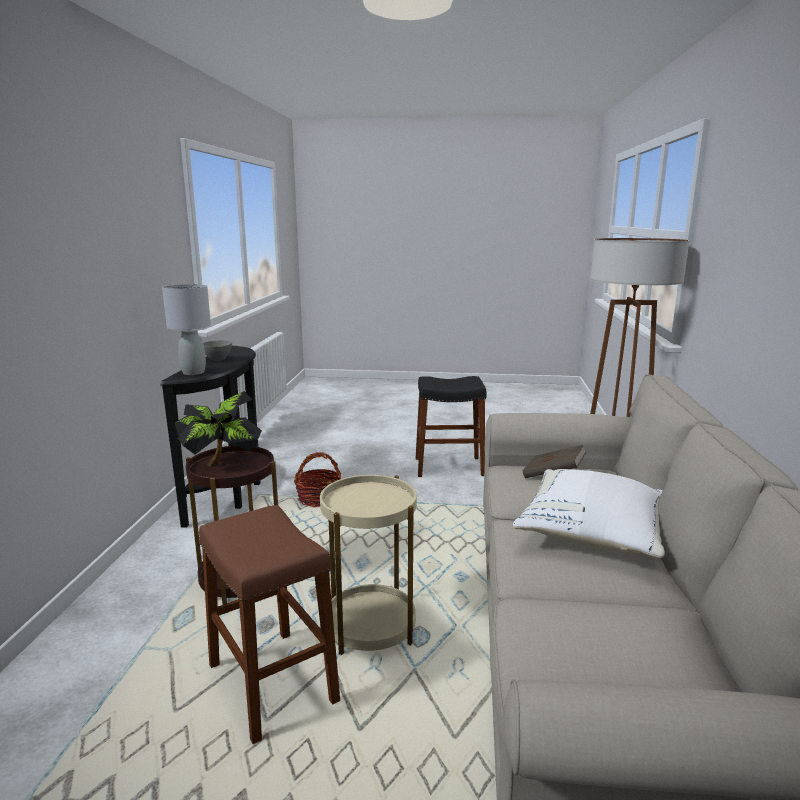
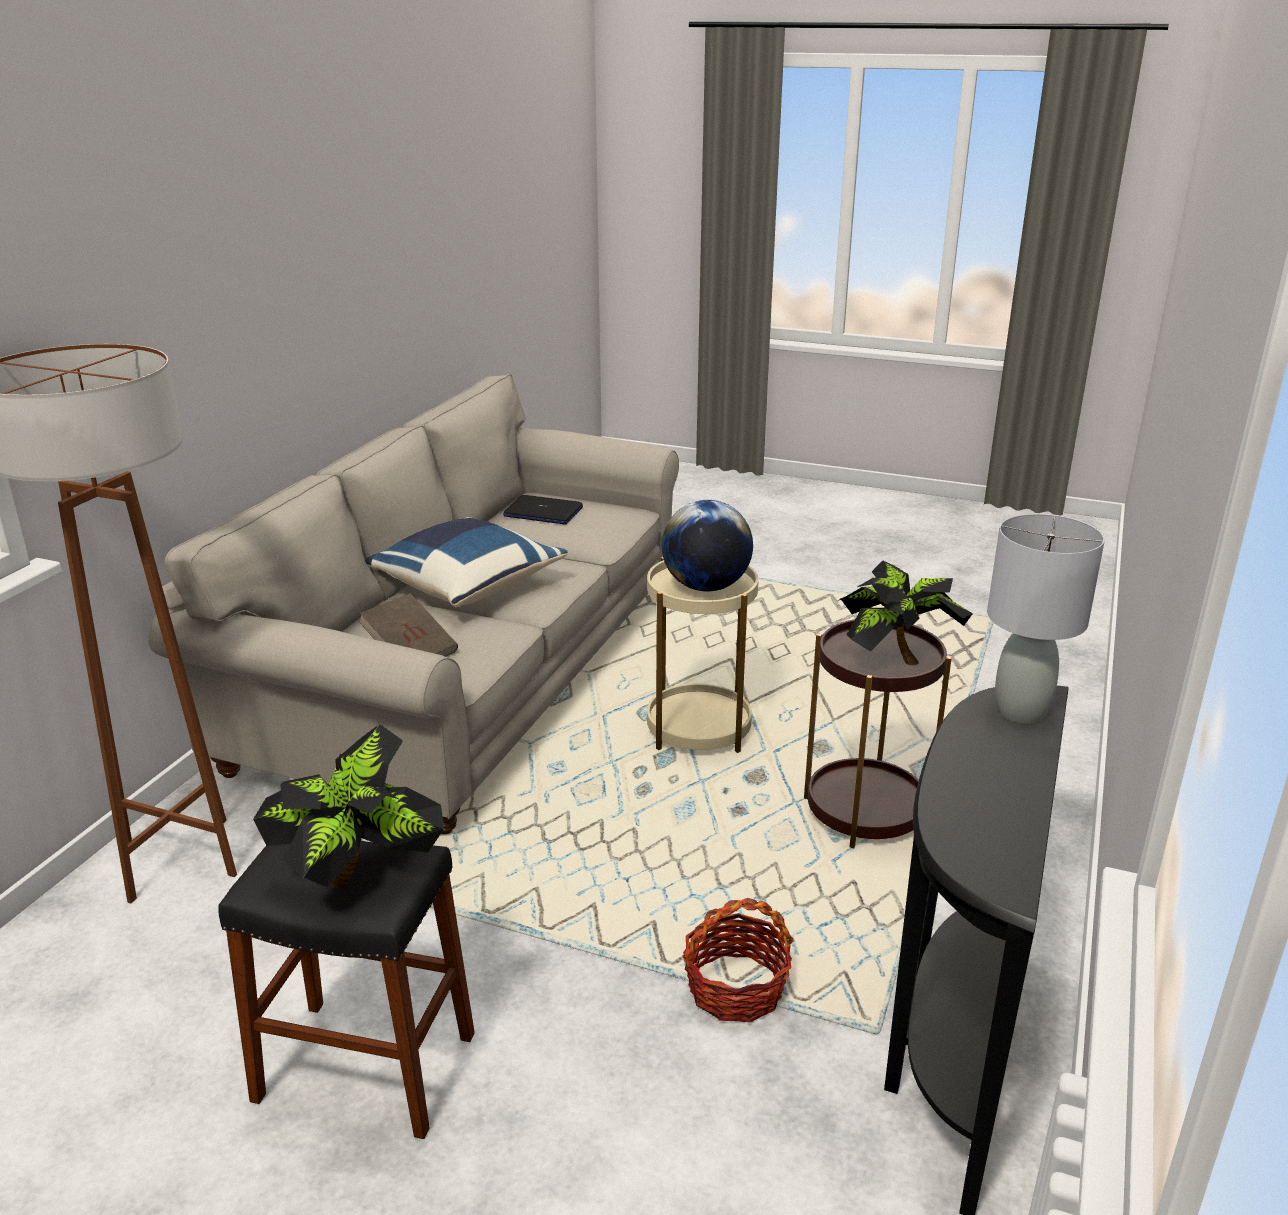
camera: 165 degrees left, 10 degrees up
brown stool [199,505,340,744] -> none
grey bowl [203,340,232,361] -> none
white pillow [513,469,665,558] -> blue pillow [365,517,567,607]
none -> potted plant [253,724,444,888]
none -> laptop [503,495,583,525]
none -> globe [662,500,753,591]

